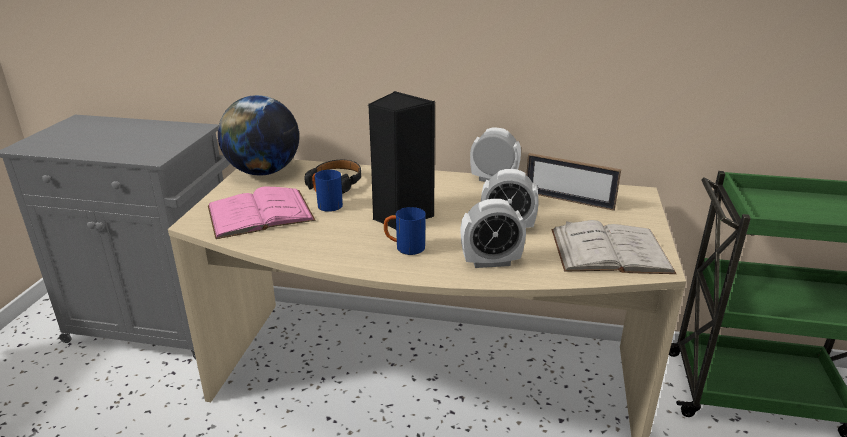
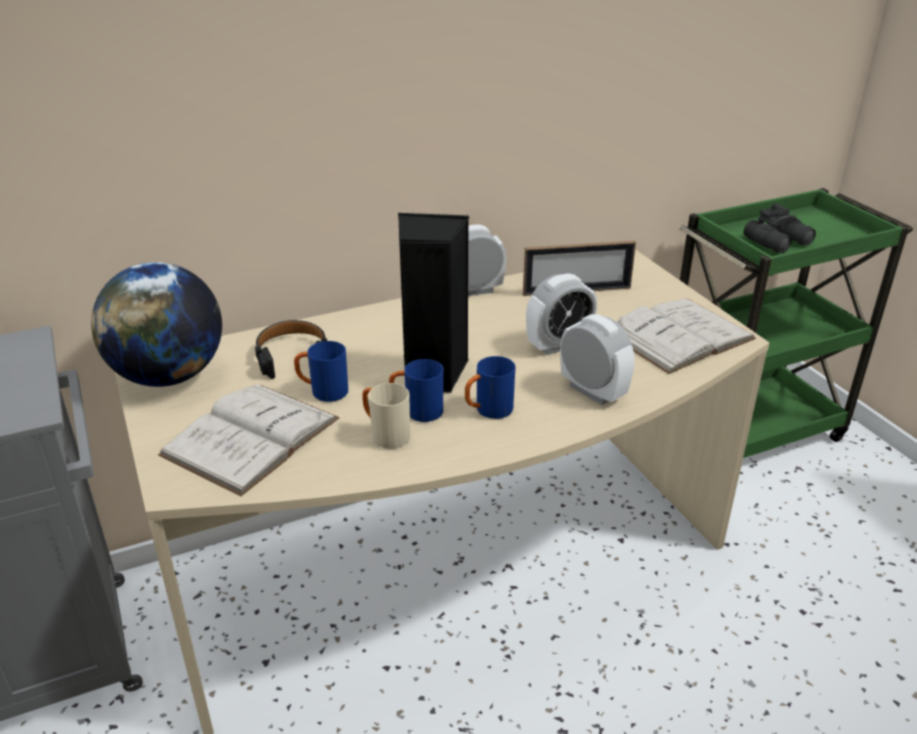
camera: 35 degrees left, 5 degrees up
pink book [208,187,316,239] -> white book [158,384,339,496]
alarm clock [461,199,526,268] -> alarm clock turned 90 degrees counterclockwise [560,314,634,405]
none -> beige mug [362,383,410,449]
none -> blue mug [389,359,444,422]
none -> black binoculars [744,203,816,253]

